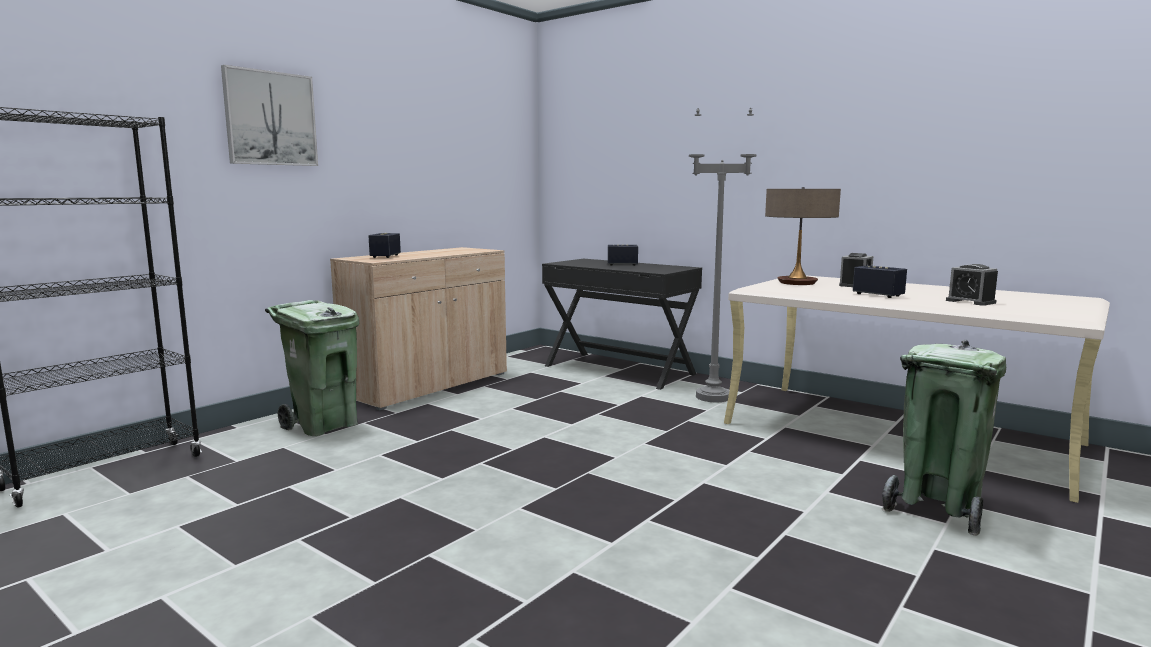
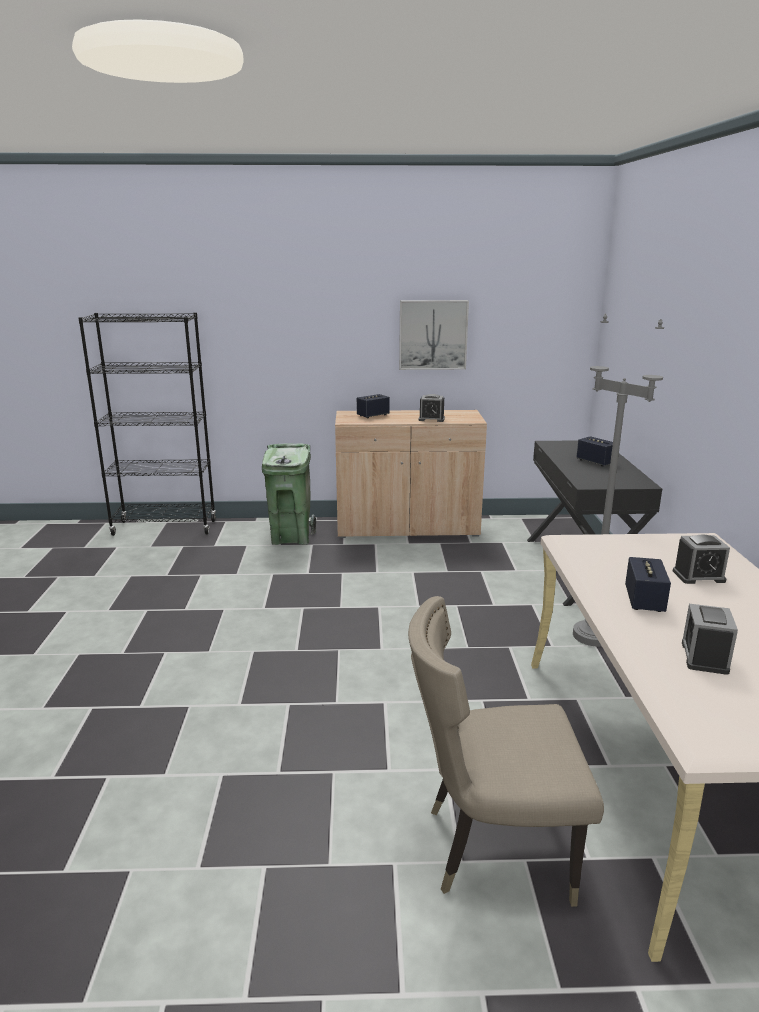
camera: 50 degrees right, 10 degrees up
picture [221,65,318,166] -> picture moved to [399,300,469,370]
table lamp [765,187,841,285] -> none
green trash can [882,340,1006,536] -> beige chair [408,596,604,907]
none -> alarm clock [418,394,445,422]

